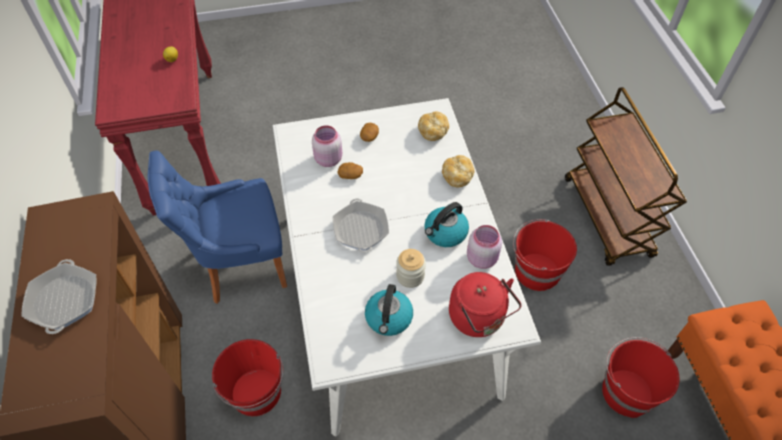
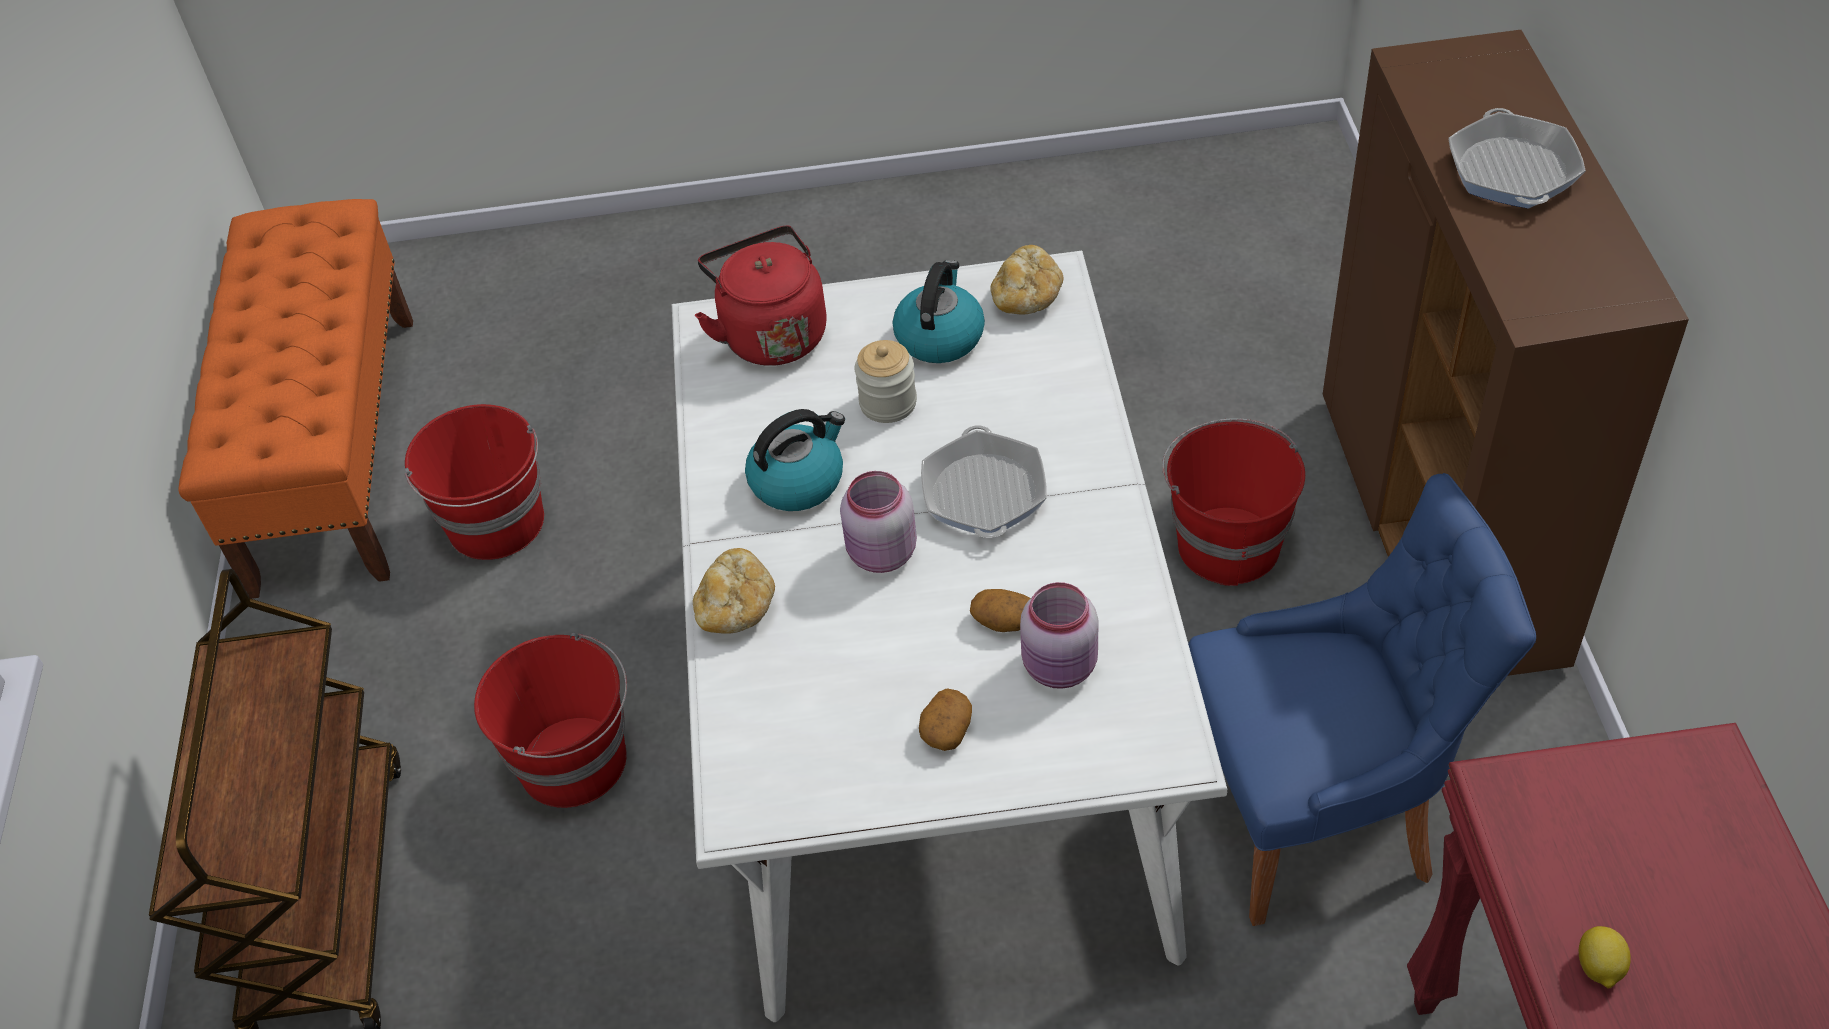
camera: 170 degrees left, 5 degrees down
bread [418,112,449,141] -> bread moved to [991,245,1064,314]
pink jar [467,225,502,269] -> pink jar moved to [840,471,917,573]

